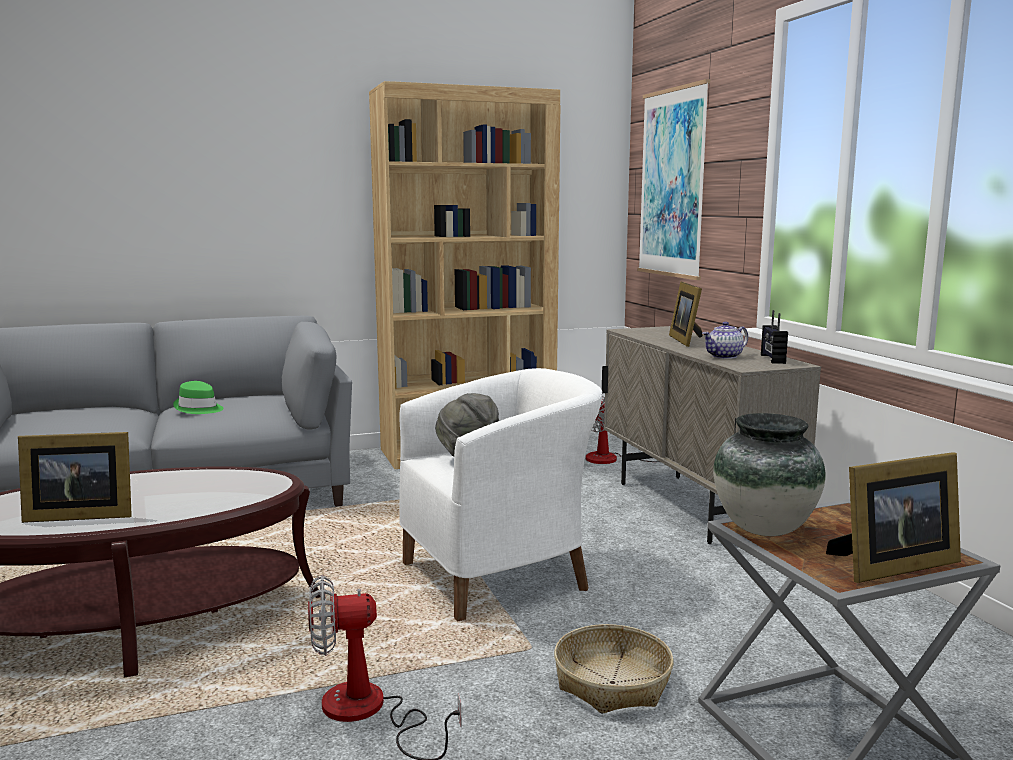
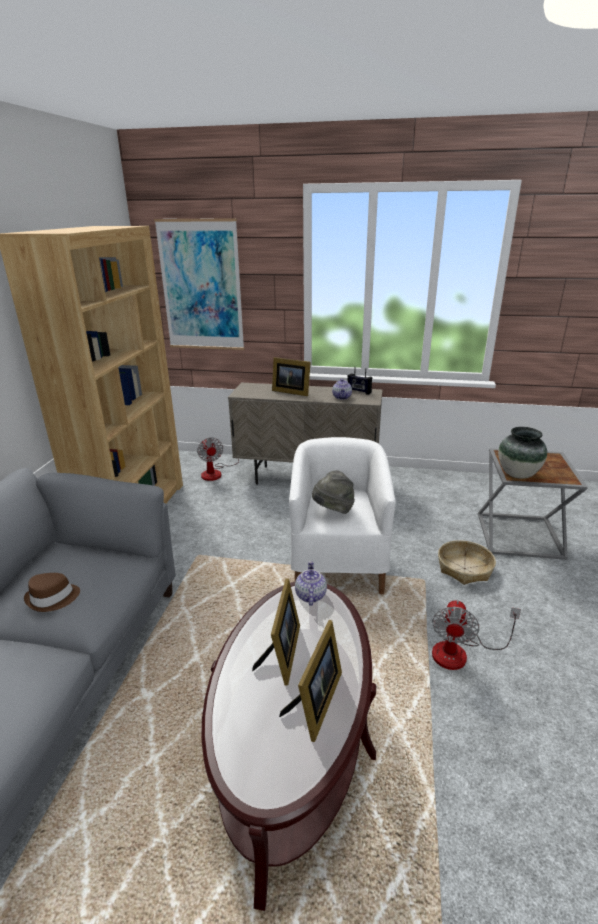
camera: 60 degrees left, 15 degrees up
green hat [173,381,224,414] -> brown hat [24,573,80,612]
picture frame [826,452,961,583] -> picture frame moved to [252,578,300,685]
none -> teapot [295,561,327,606]

